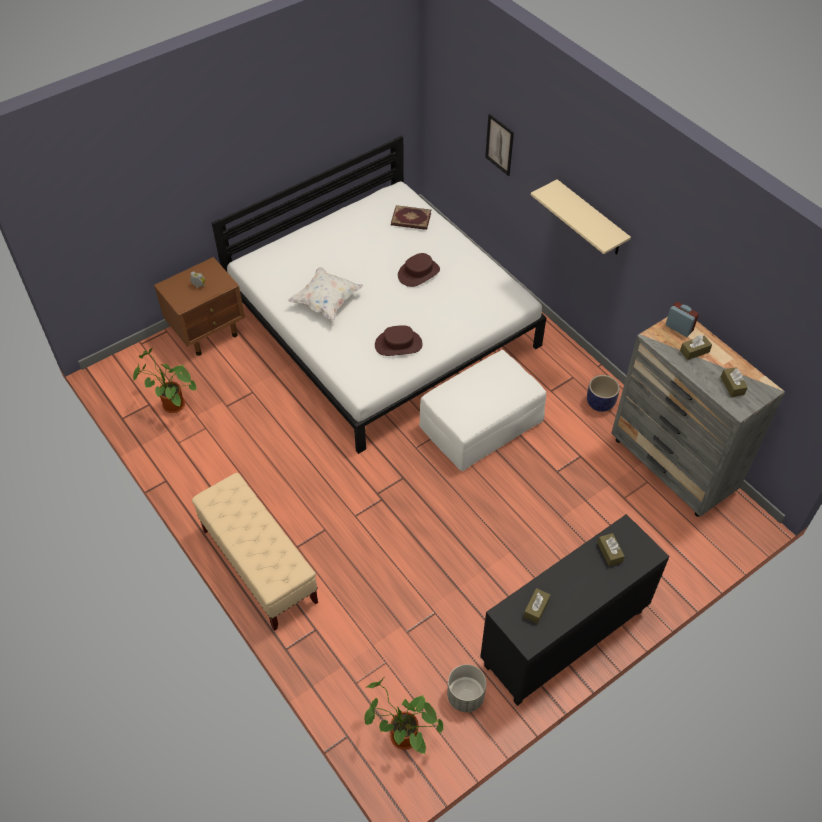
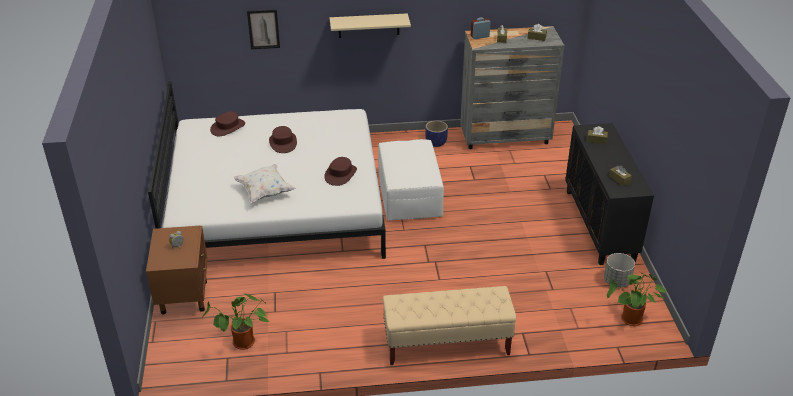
camera: 60 degrees left, 15 degrees down
book [391,205,431,230] -> brown hat [210,111,245,136]

